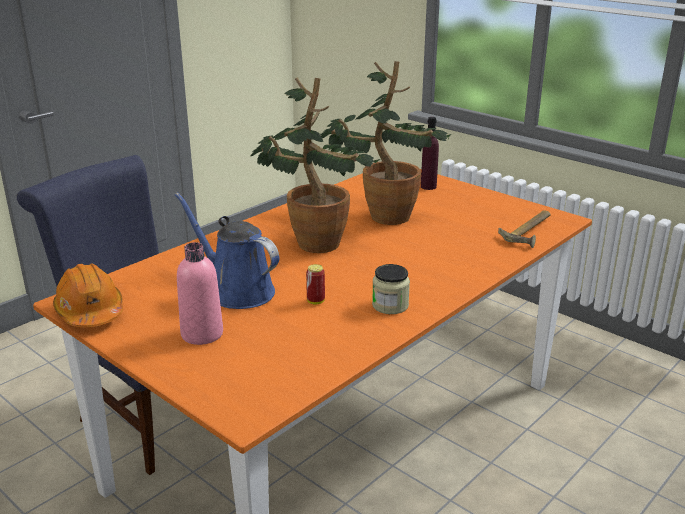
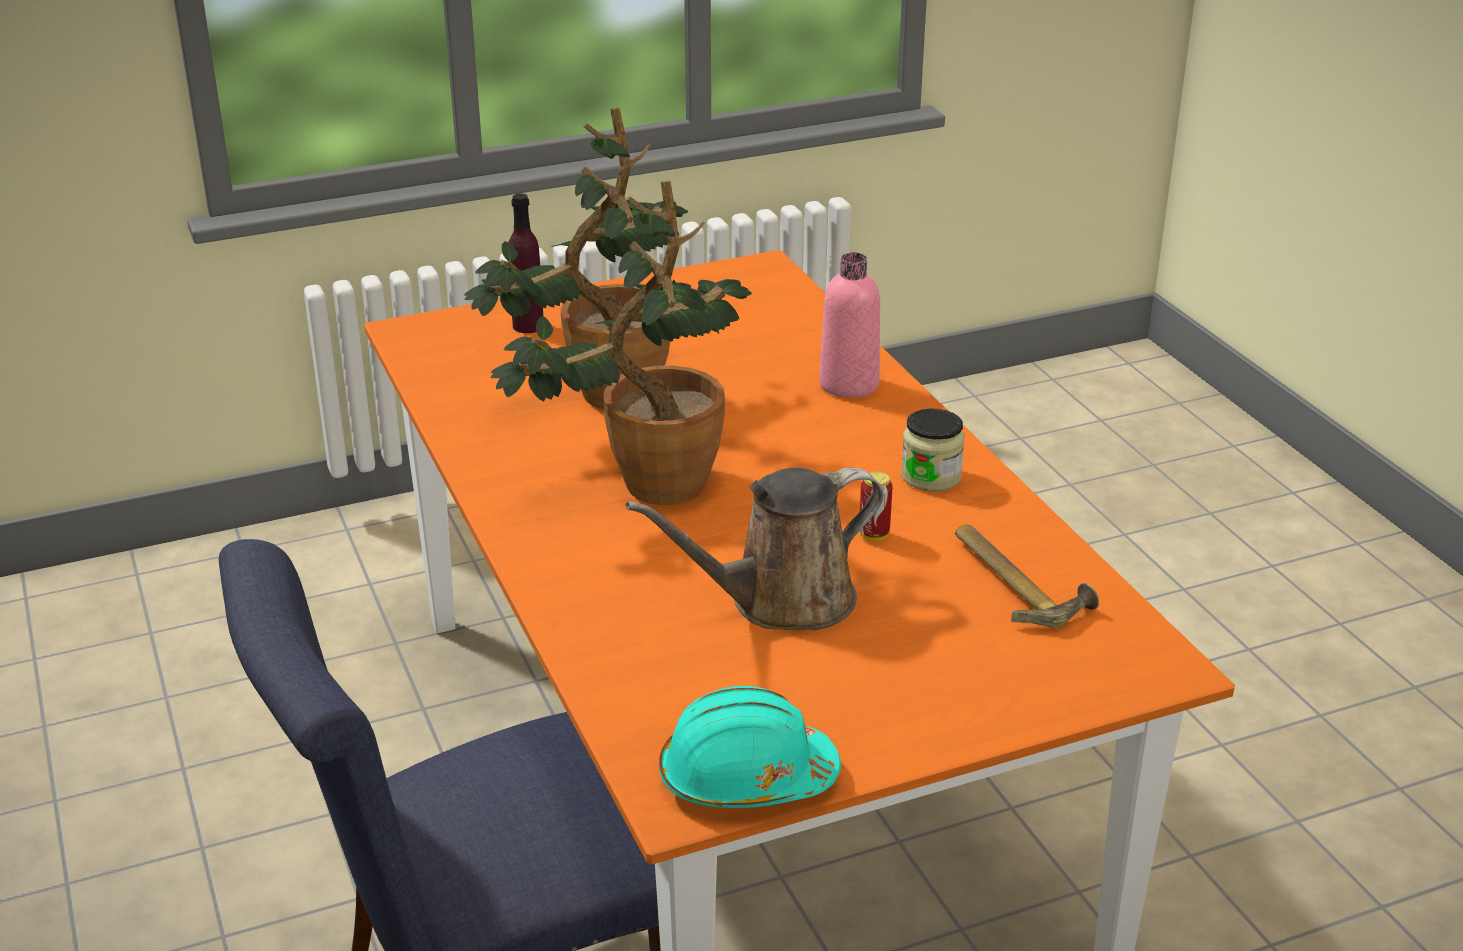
camera: 65 degrees left, 5 degrees up
orange hard hat [53,264,123,327] -> turquoise hard hat [659,686,841,808]
blue watering can [175,192,279,309] -> brown watering can [626,468,883,630]
pink bottle [177,242,223,345] -> pink bottle moved to [819,252,880,398]
hammer [498,210,551,248] -> hammer moved to [955,525,1099,627]

